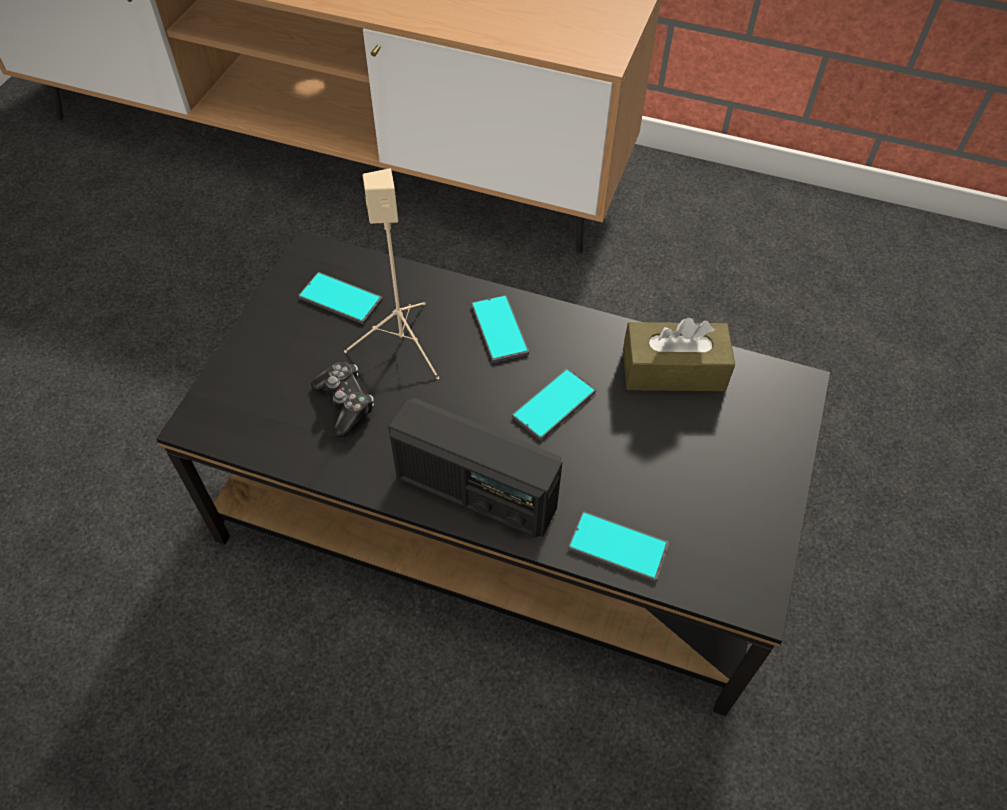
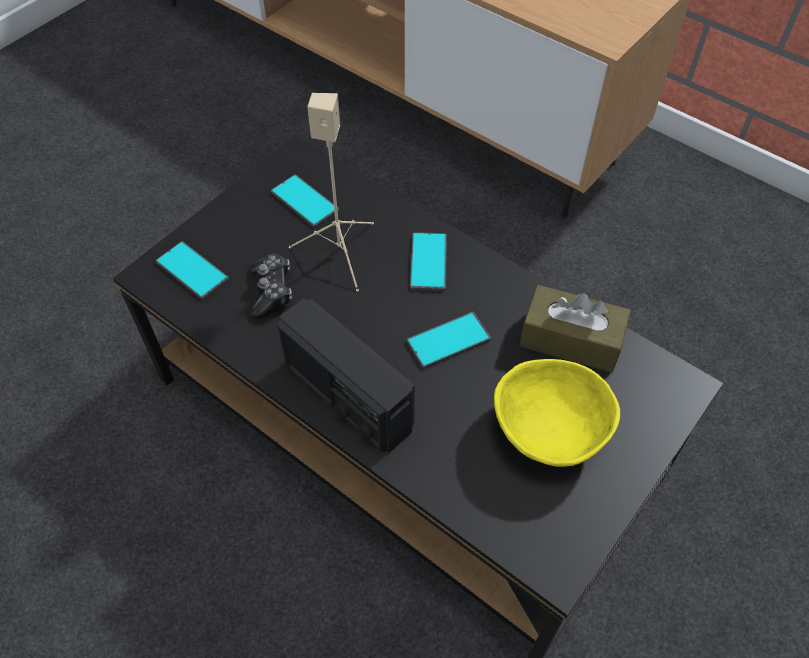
camera: 20 degrees right, 0 degrees up
phone [568,511,669,581] -> phone moved to [156,241,229,300]
none -> yellow bowl [494,359,620,467]

